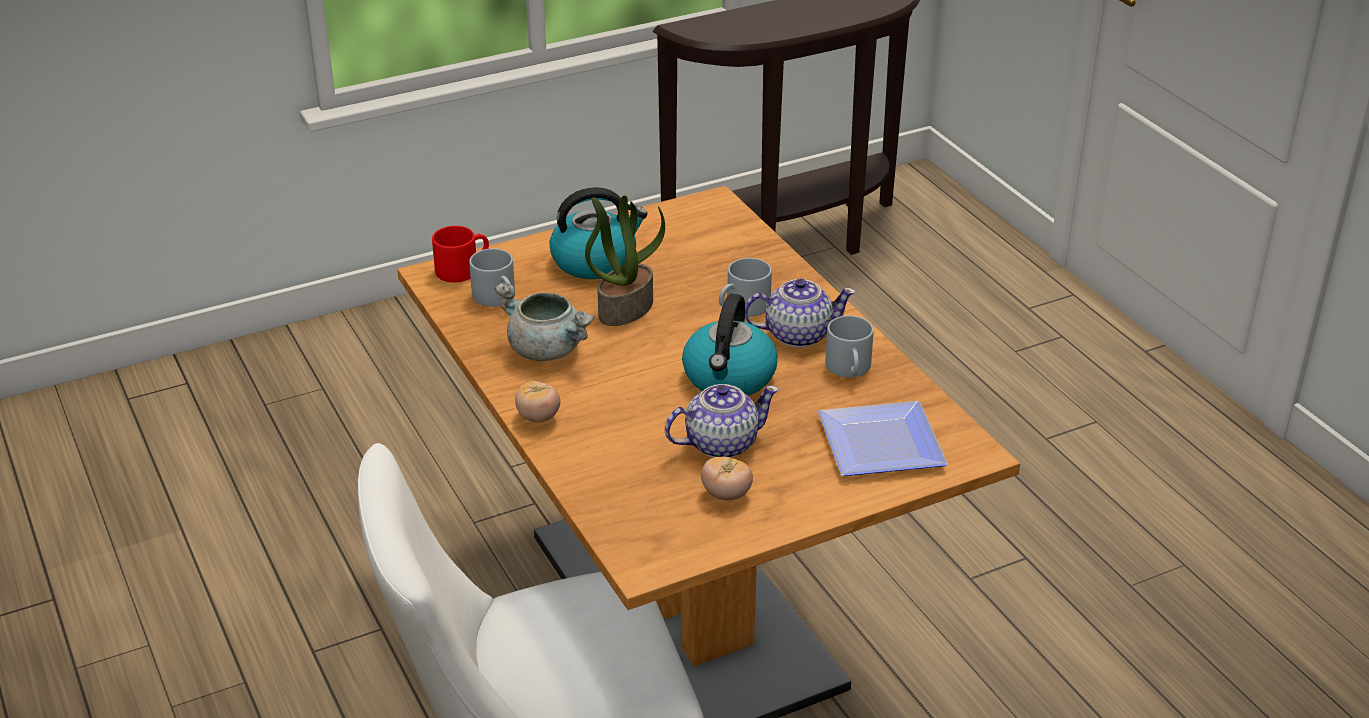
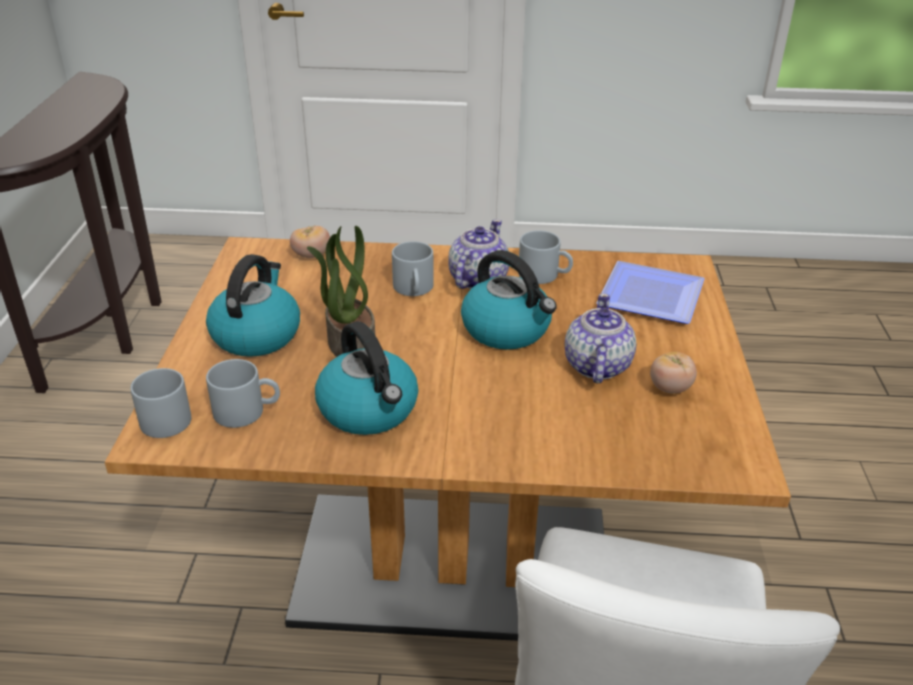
camera: 60 degrees left, 0 degrees up
red mug [432,226,489,283] -> grey mug [130,368,191,438]
grey cooking pot [494,283,595,361] -> kettle [315,321,418,435]
tomato [515,381,560,423] -> tomato moved to [290,225,330,258]

